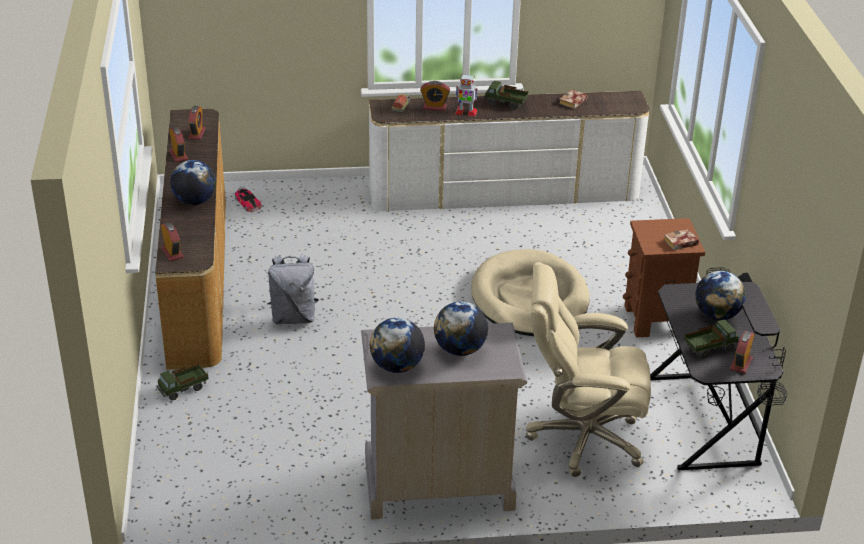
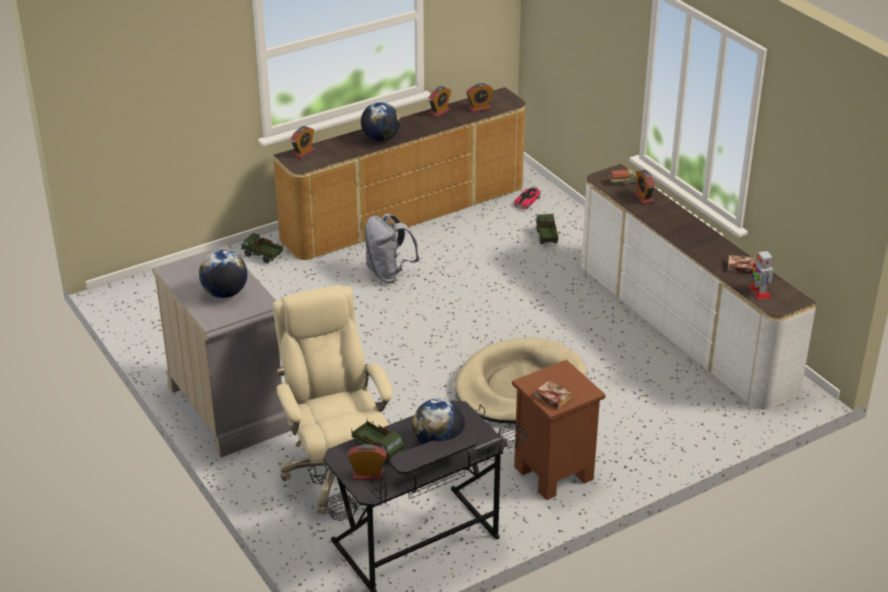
camera: 65 degrees right, 0 degrees up
globe [370,317,425,373] -> none
toy robot [455,74,478,116] -> toy robot moved to [749,250,773,300]
toy truck [484,81,528,110] -> toy truck moved to [536,214,558,244]

